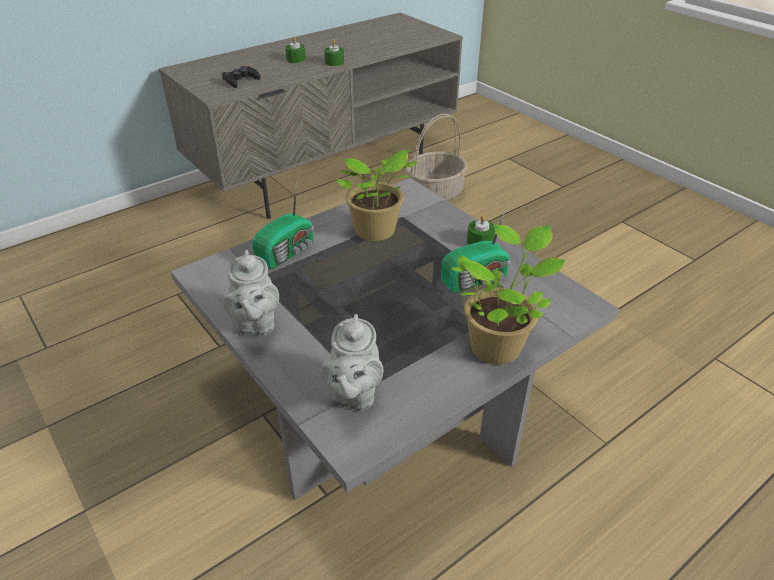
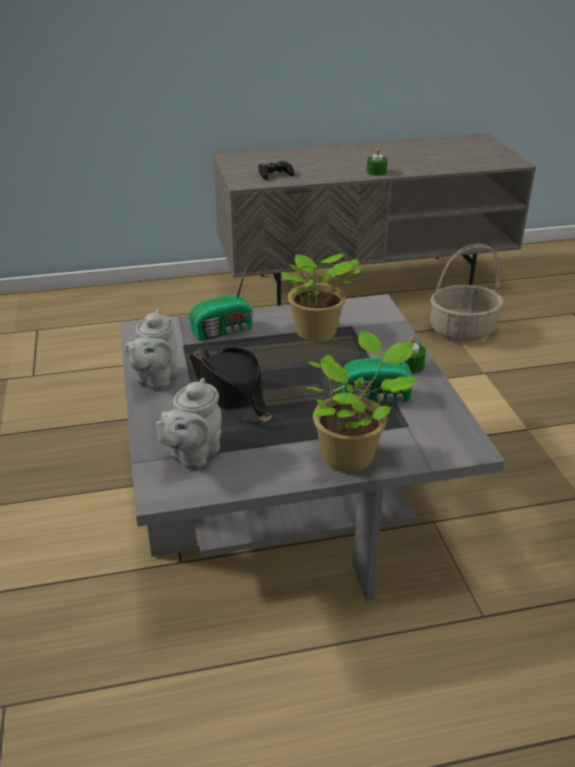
camera: 25 degrees right, 5 degrees down
green candle [285,36,306,63] -> none
none -> black hat [189,347,275,425]

